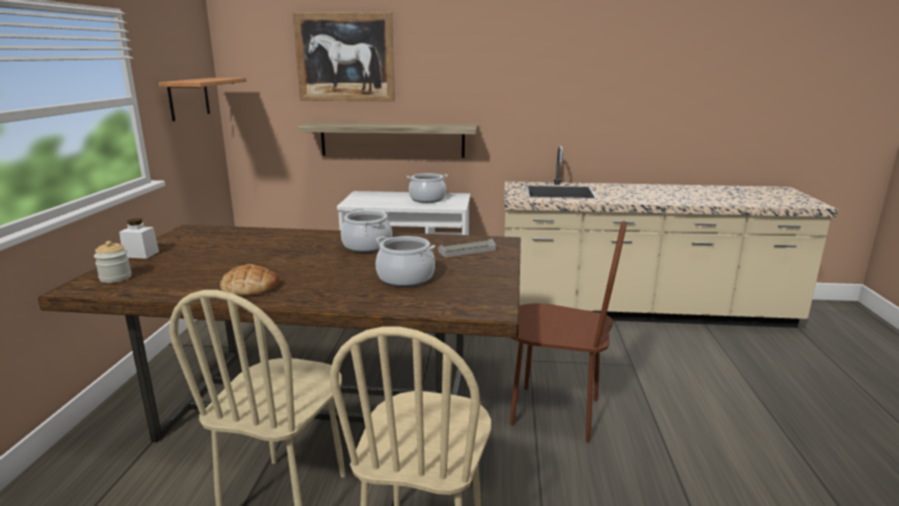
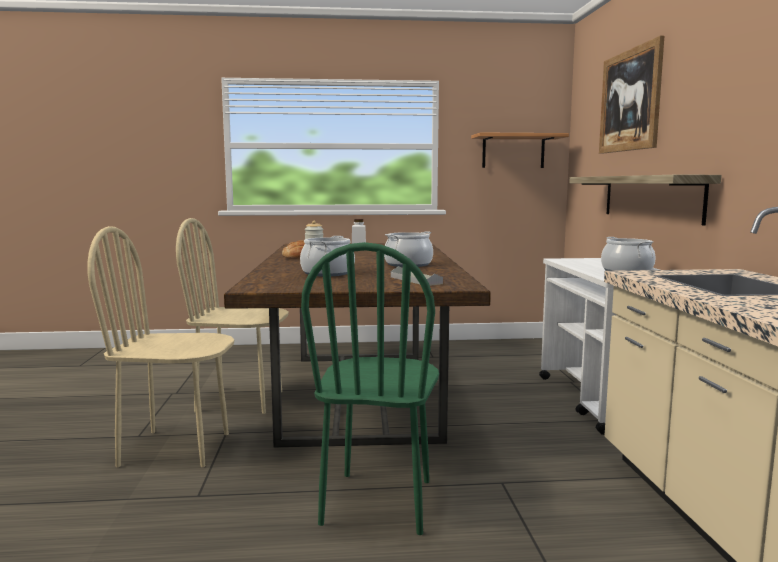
camera: 80 degrees right, 10 degrees down
brown chair [510,221,627,443] -> green chair [301,242,439,535]

